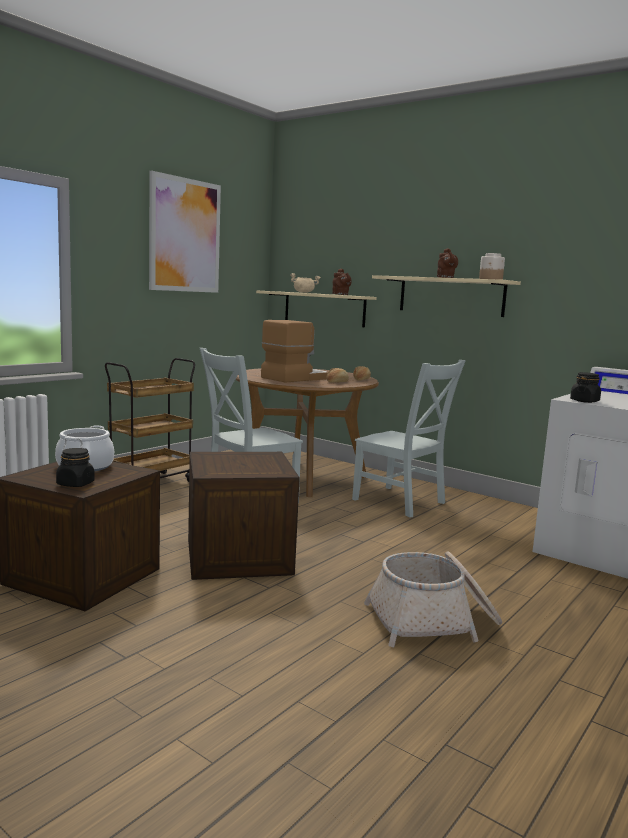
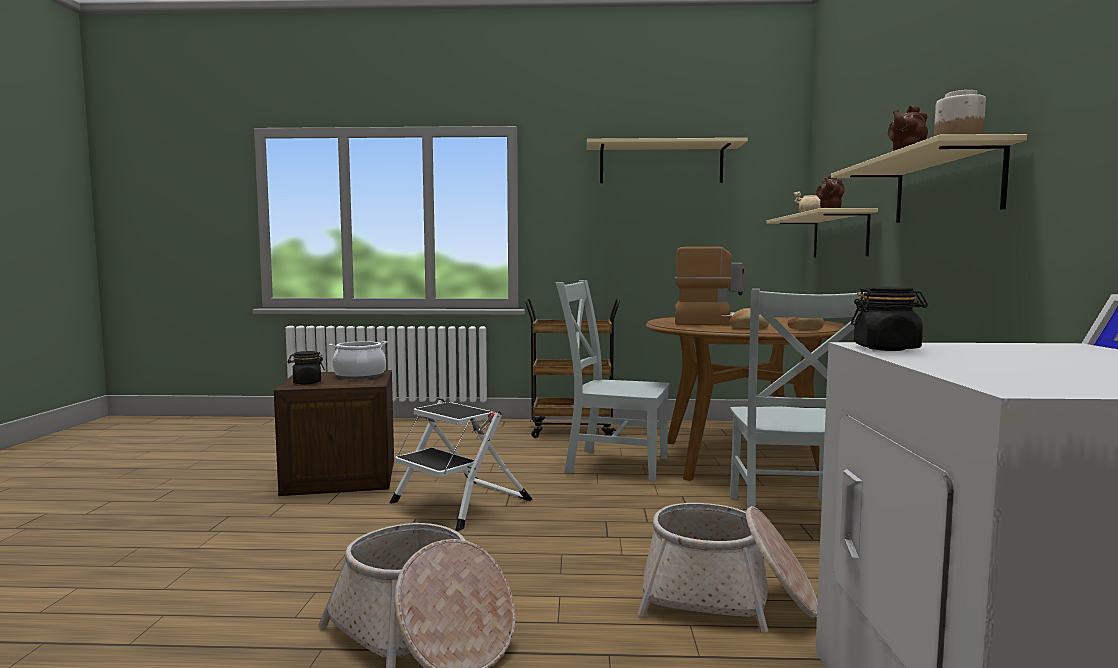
camera: 55 degrees right, 5 degrees down
picture [149,171,221,293] -> beige shelf [587,138,748,183]
crate [188,452,300,580] -> step ladder [390,399,533,531]
none -> basket [638,503,818,633]

